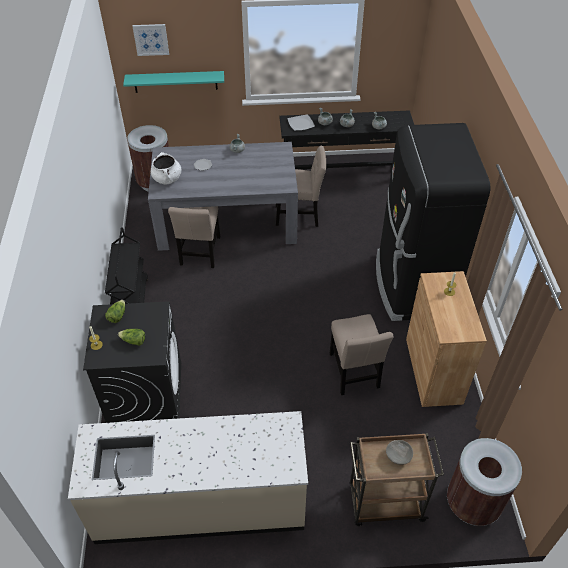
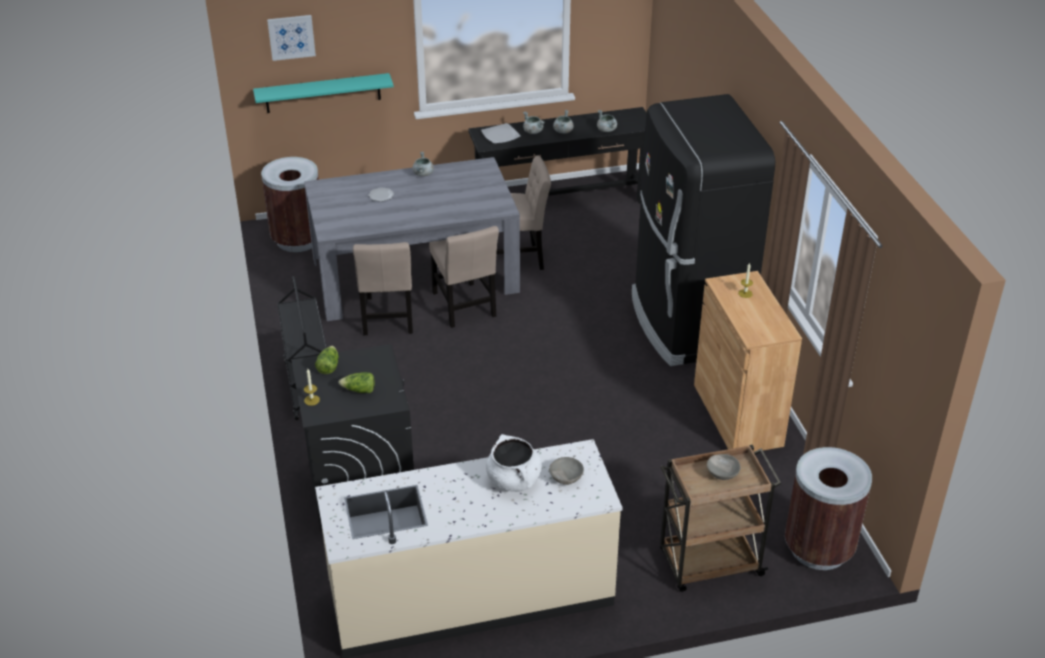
camera: 10 degrees left, 10 degrees down
white cooking pot [151,152,181,184] -> white cooking pot moved to [486,434,542,492]
beige chair [330,314,393,395] -> beige chair moved to [429,226,499,328]
none -> grey bowl [549,457,584,485]

